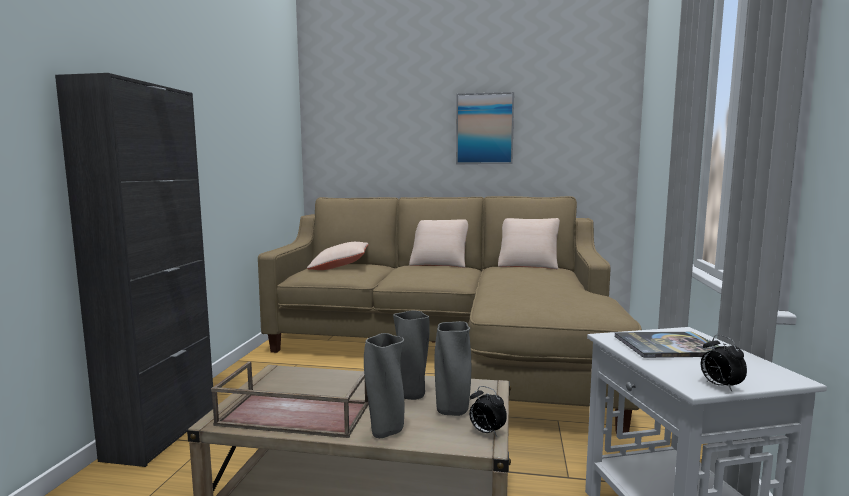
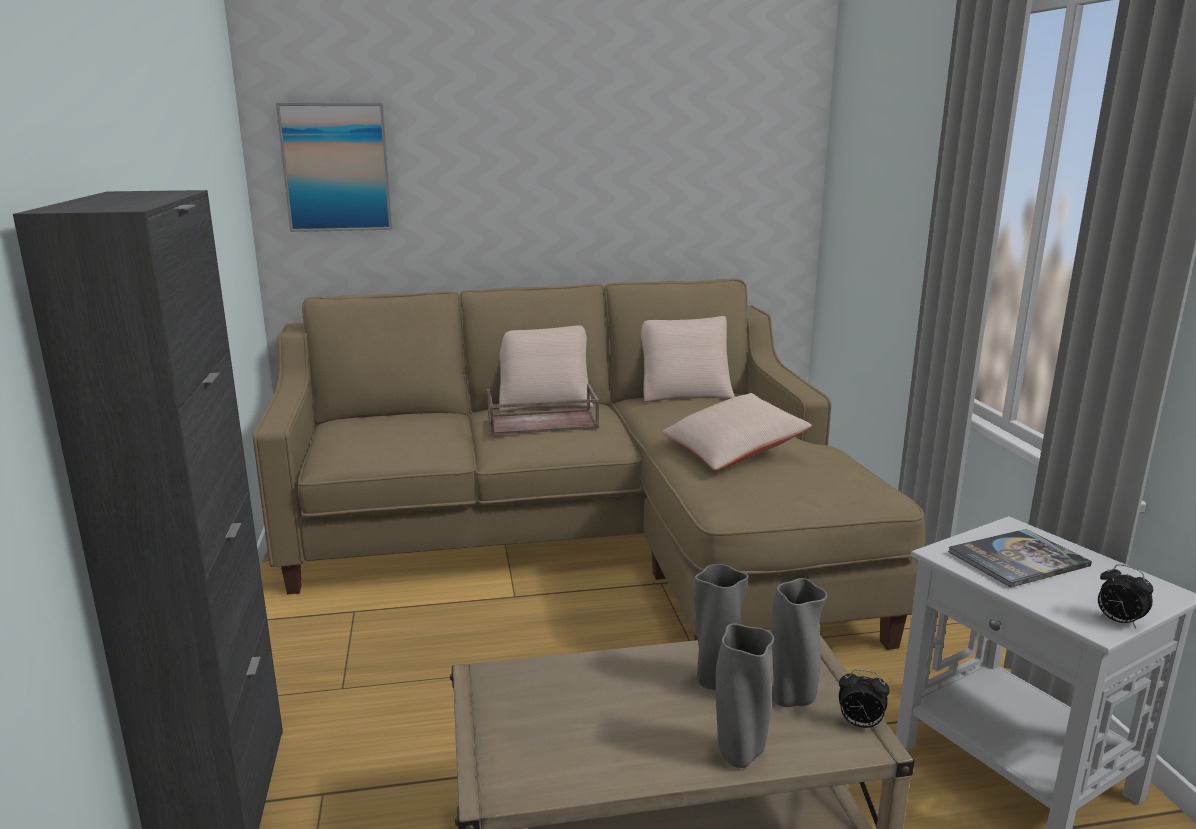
camera: 20 degrees left, 10 degrees up
brown tray [211,362,369,438] -> brown tray moved to [487,384,599,435]
beige pillow [307,242,368,270] -> beige pillow moved to [662,393,812,471]
picture [456,92,514,164] -> picture moved to [276,103,392,232]

